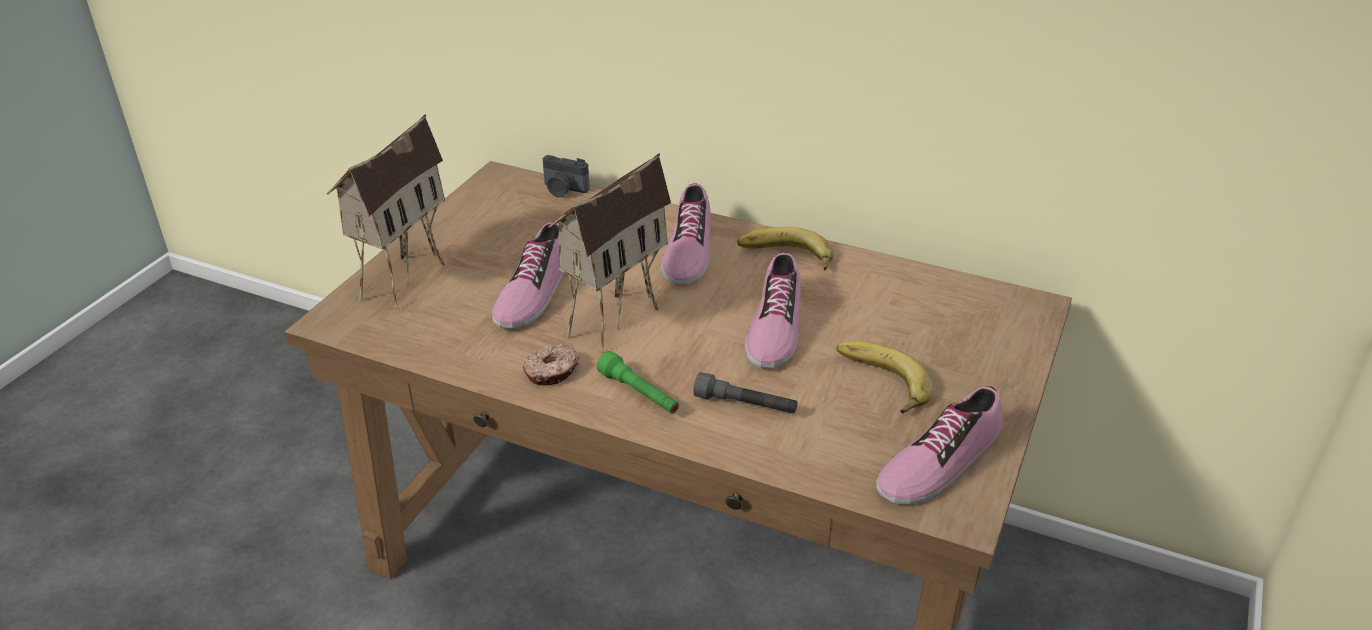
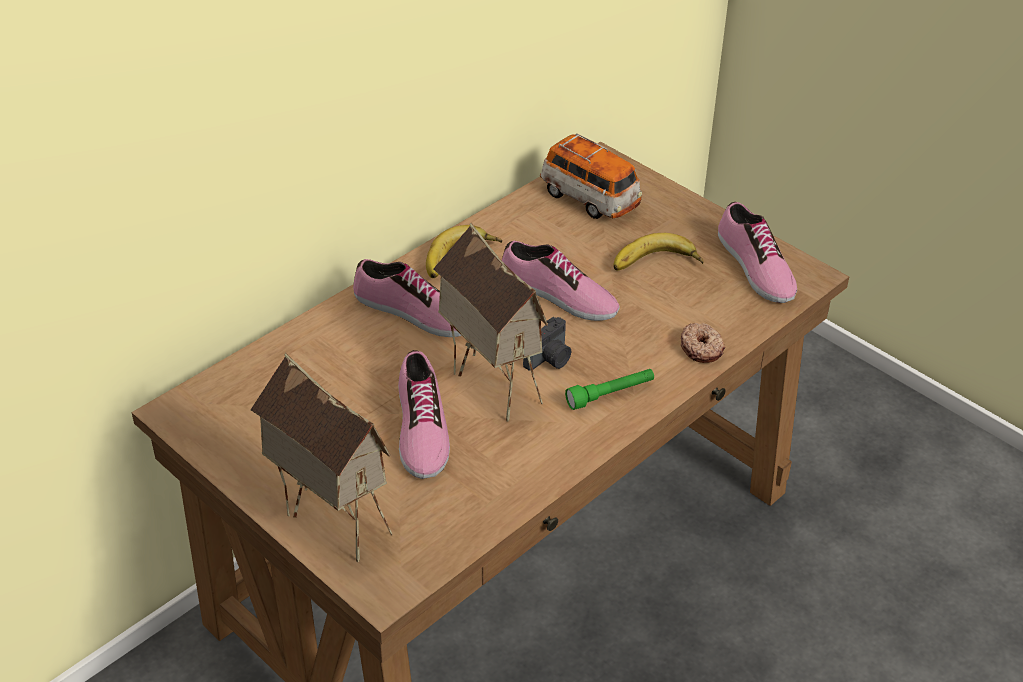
camera: 70 degrees left, 5 degrees up
shoe [492,221,564,329] -> shoe turned 45 degrees clockwise [398,350,450,479]
donut [523,344,579,386] -> donut moved to [681,323,725,363]
camera [543,155,590,197] -> camera moved to [523,317,571,371]
grey flashlight [693,372,798,413] -> none
none -> toy car [540,133,642,219]

